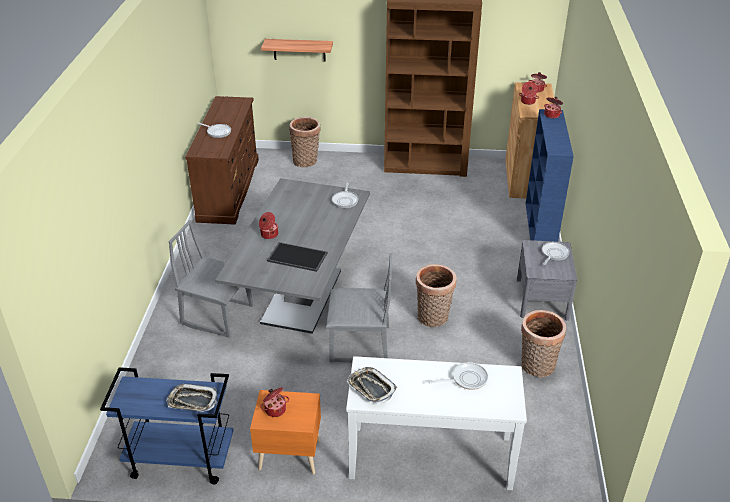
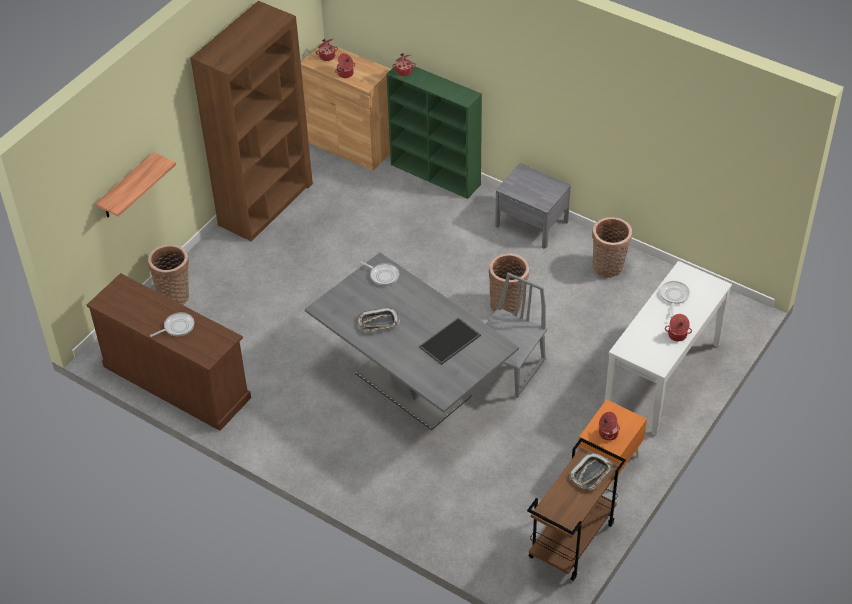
camera: 60 degrees left, 10 degrees up
blue cart [100,367,233,484] -> brown cart [527,438,626,581]
grey chair [169,220,253,338] -> none
cooking pot [259,212,278,239] -> cooking pot moved to [665,314,692,341]
tray [347,367,397,403] -> tray moved to [357,307,400,333]
blue bookcase [526,109,574,242] -> green bookcase [386,65,482,199]
frying pan [542,242,570,265] -> none

